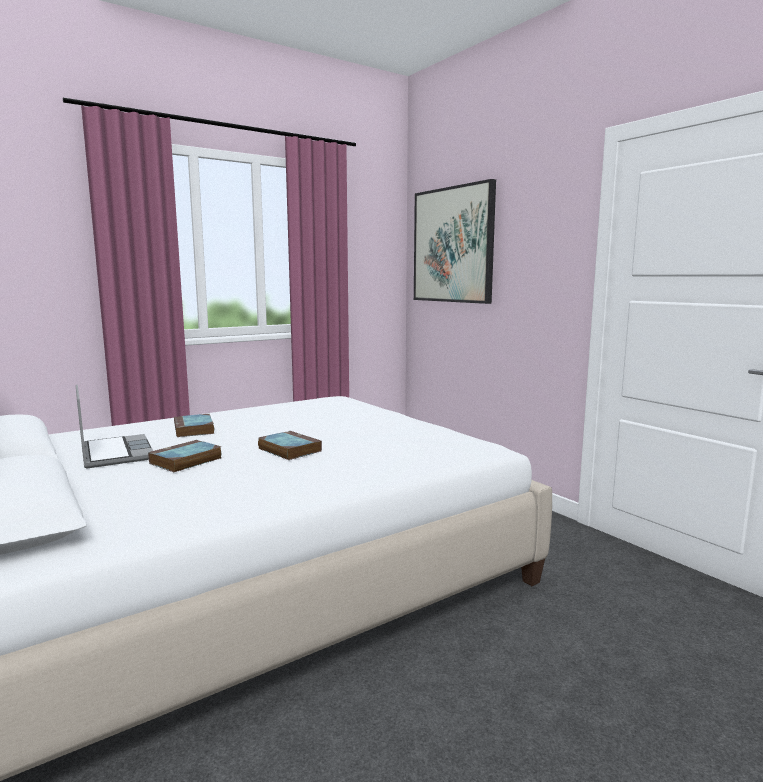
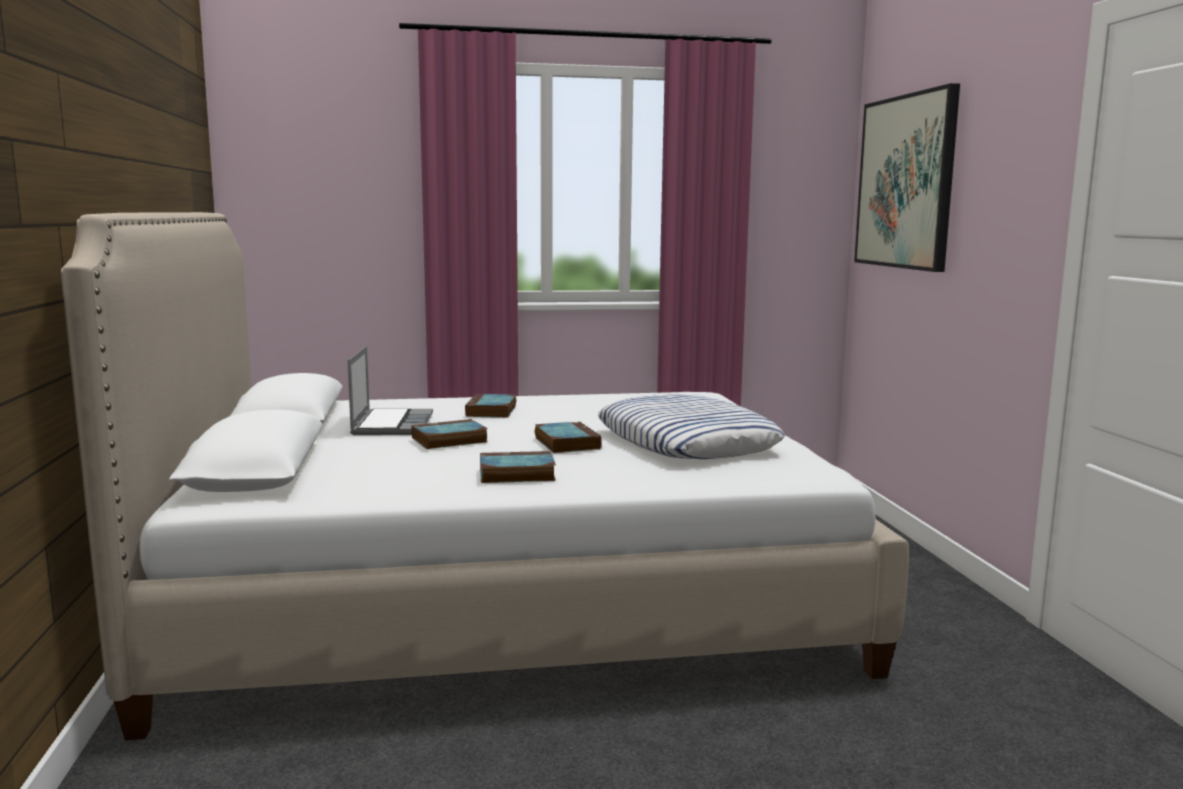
camera: 25 degrees right, 0 degrees up
none -> book [480,451,556,483]
none -> pillow [598,394,785,459]

